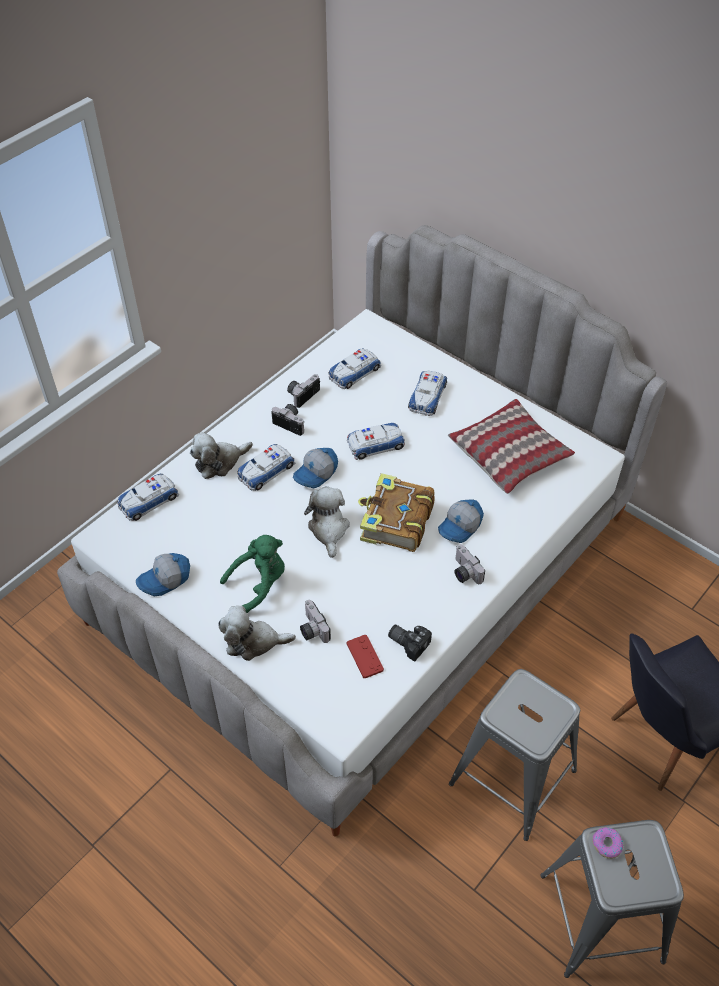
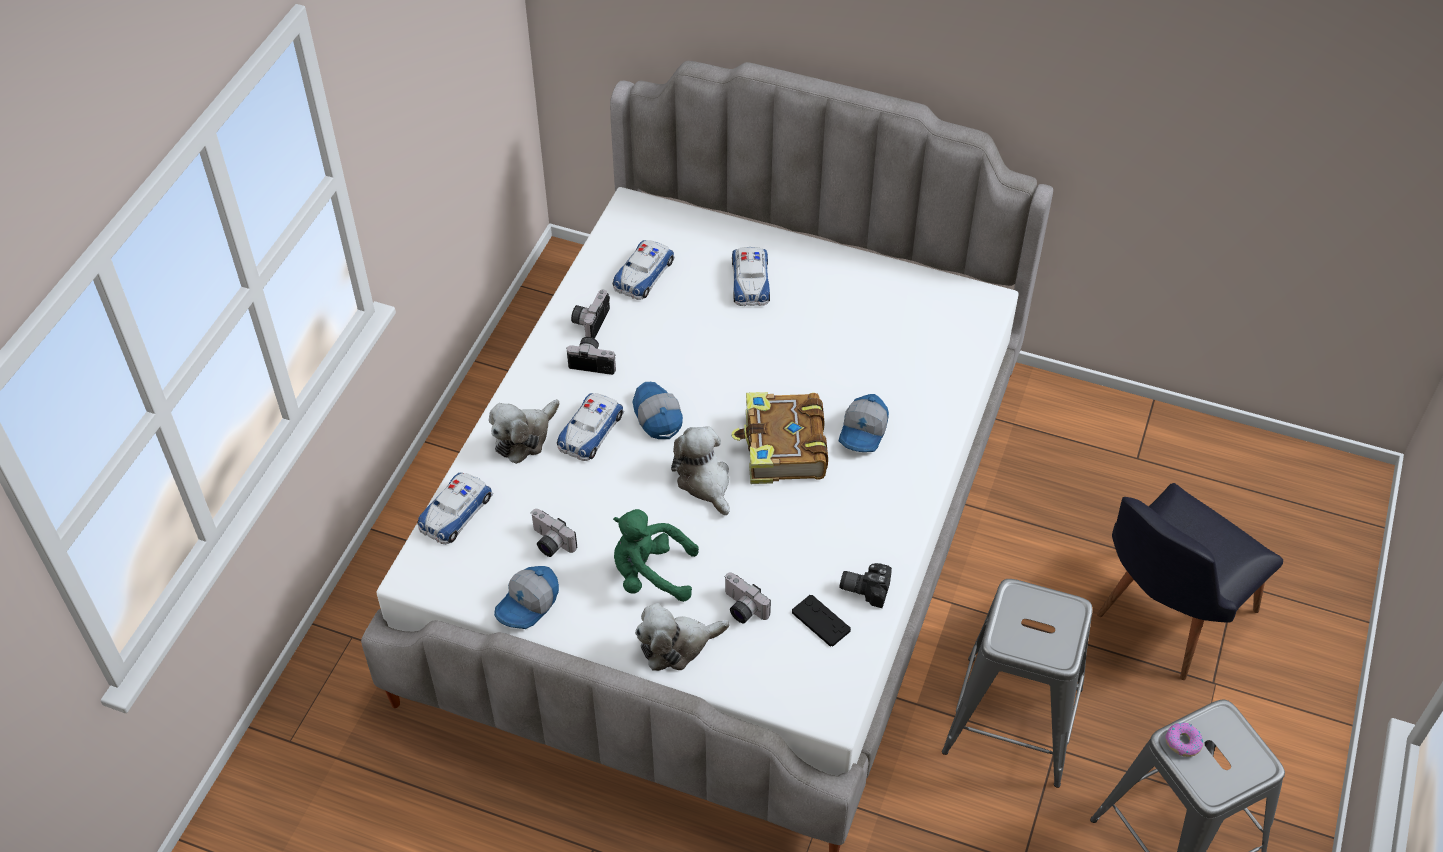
camera: 20 degrees left, 0 degrees up
green plush toy [220,535,285,613] -> green plush toy turned 120 degrees counterclockwise [613,509,699,602]
cap [293,448,338,488] -> cap turned 135 degrees clockwise [632,382,683,439]
toy car [347,423,405,460] -> none
red game controller [347,635,384,678] -> black game controller [792,595,851,647]
pillow [448,399,575,494] -> none
camera [454,544,485,584] -> camera moved to [531,509,577,557]

